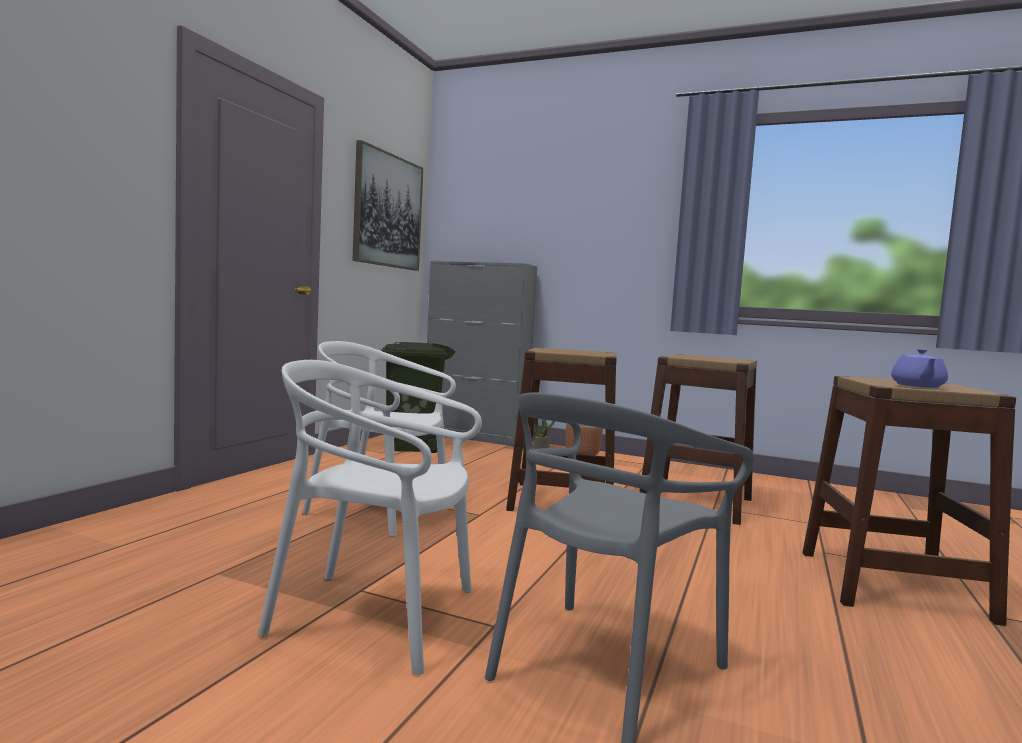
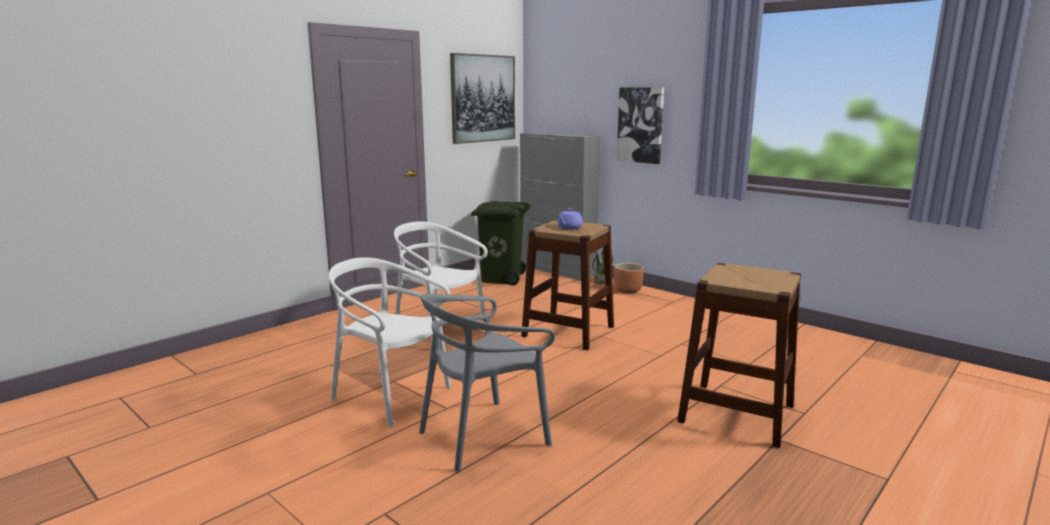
camera: 20 degrees right, 10 degrees up
brown stool [639,354,757,525] -> none
purple teapot [891,349,948,388] -> purple teapot moved to [557,208,583,230]
none -> picture [617,87,664,164]

